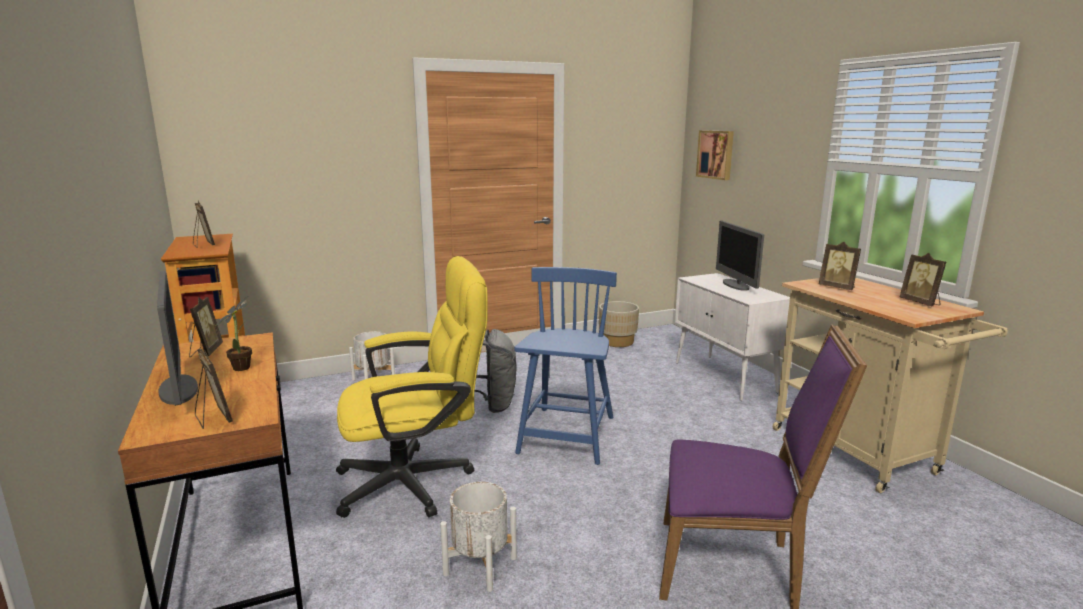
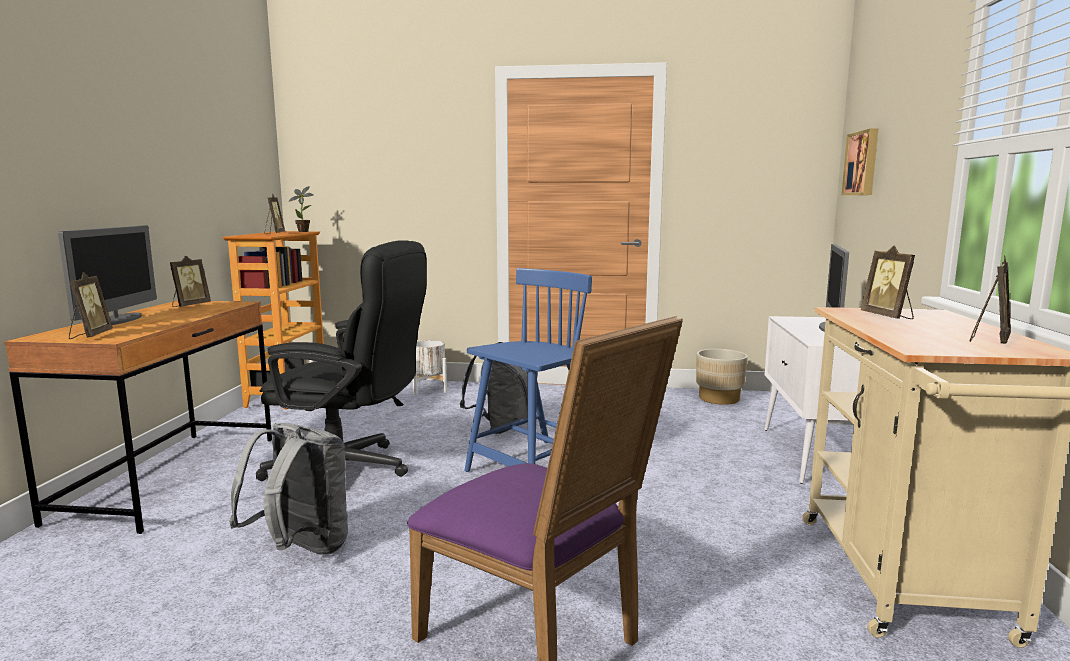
camera: 30 degrees right, 5 degrees down
potted plant [215,296,252,371] -> potted plant moved to [289,186,313,232]
yellow office chair [336,256,488,518] -> black office chair [256,240,427,481]
white planter [440,482,517,592] -> grey backpack [229,423,348,555]
picture frame [899,253,946,306] -> picture frame turned 150 degrees counterclockwise [970,255,1011,344]

